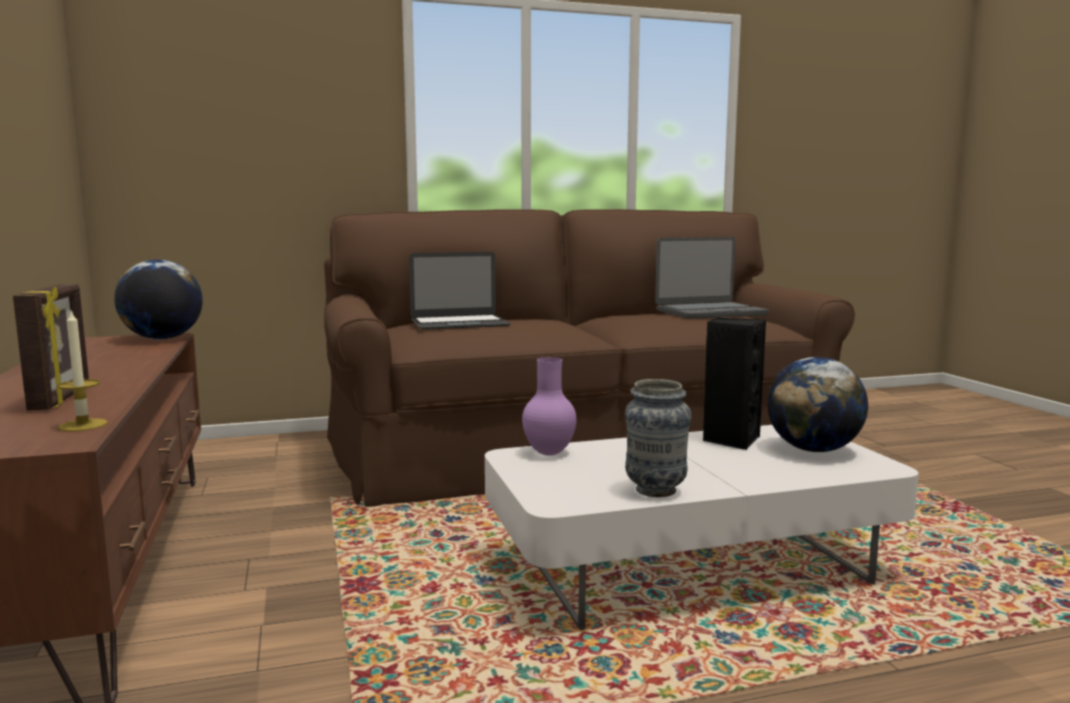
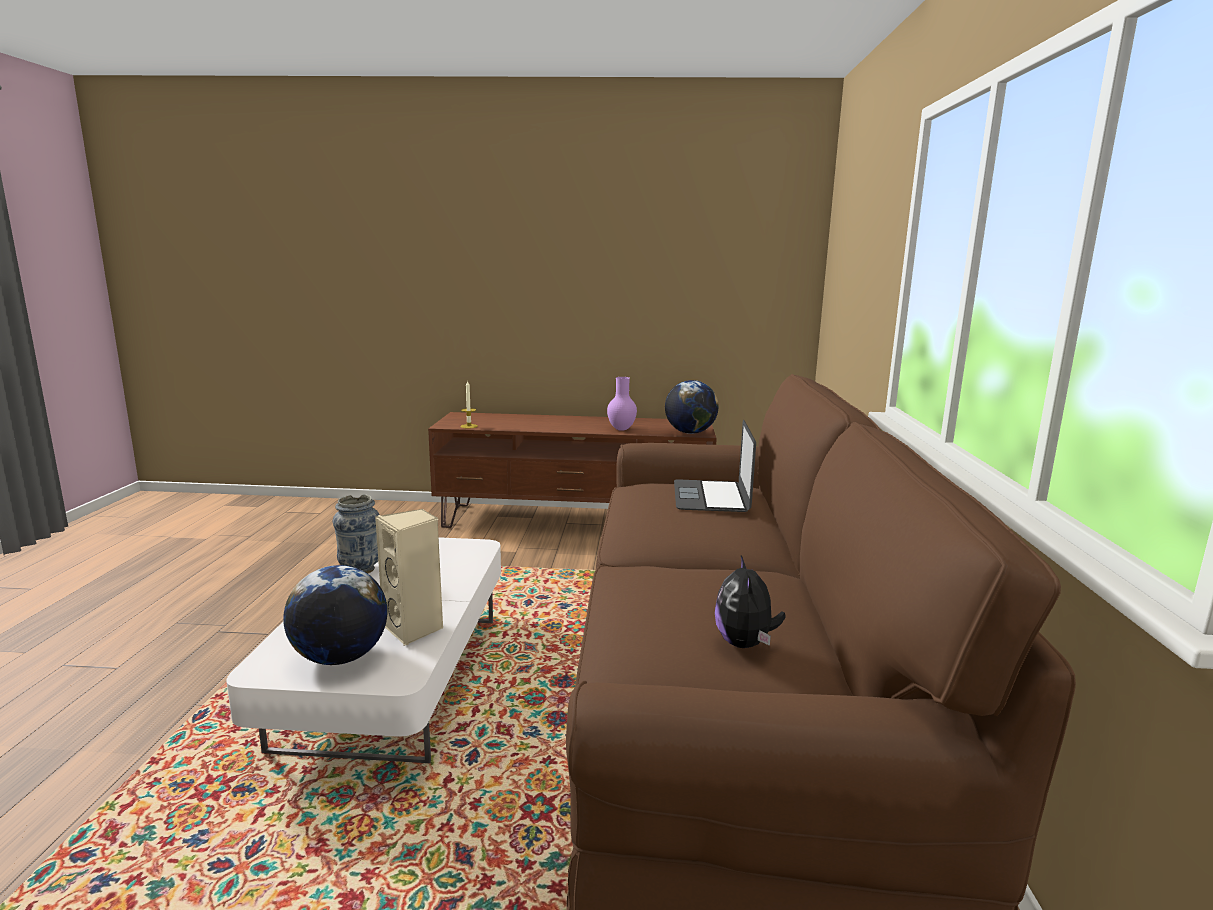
camera: 110 degrees right, 5 degrees up
picture frame [13,284,89,411] -> none
purple vase [522,357,577,456] -> purple vase moved to [607,377,637,431]
laptop [655,237,769,319] -> plush toy [715,556,786,648]
black speaker [703,318,766,450] -> beige speaker [375,509,444,646]

